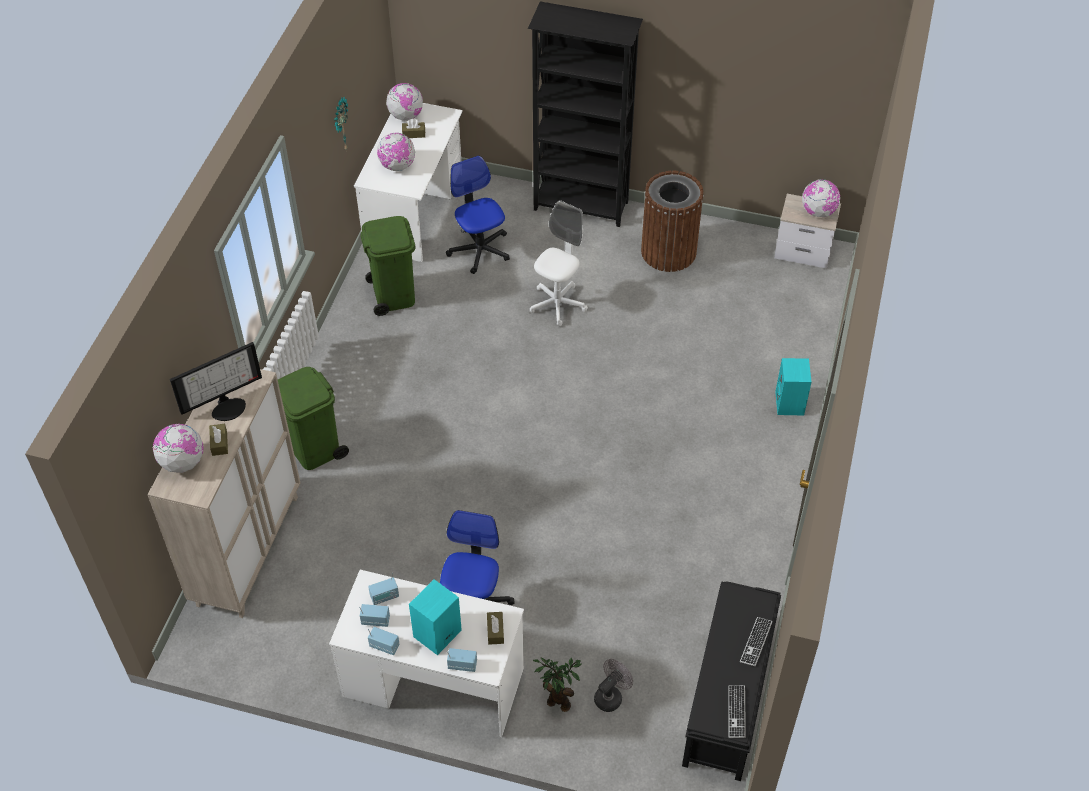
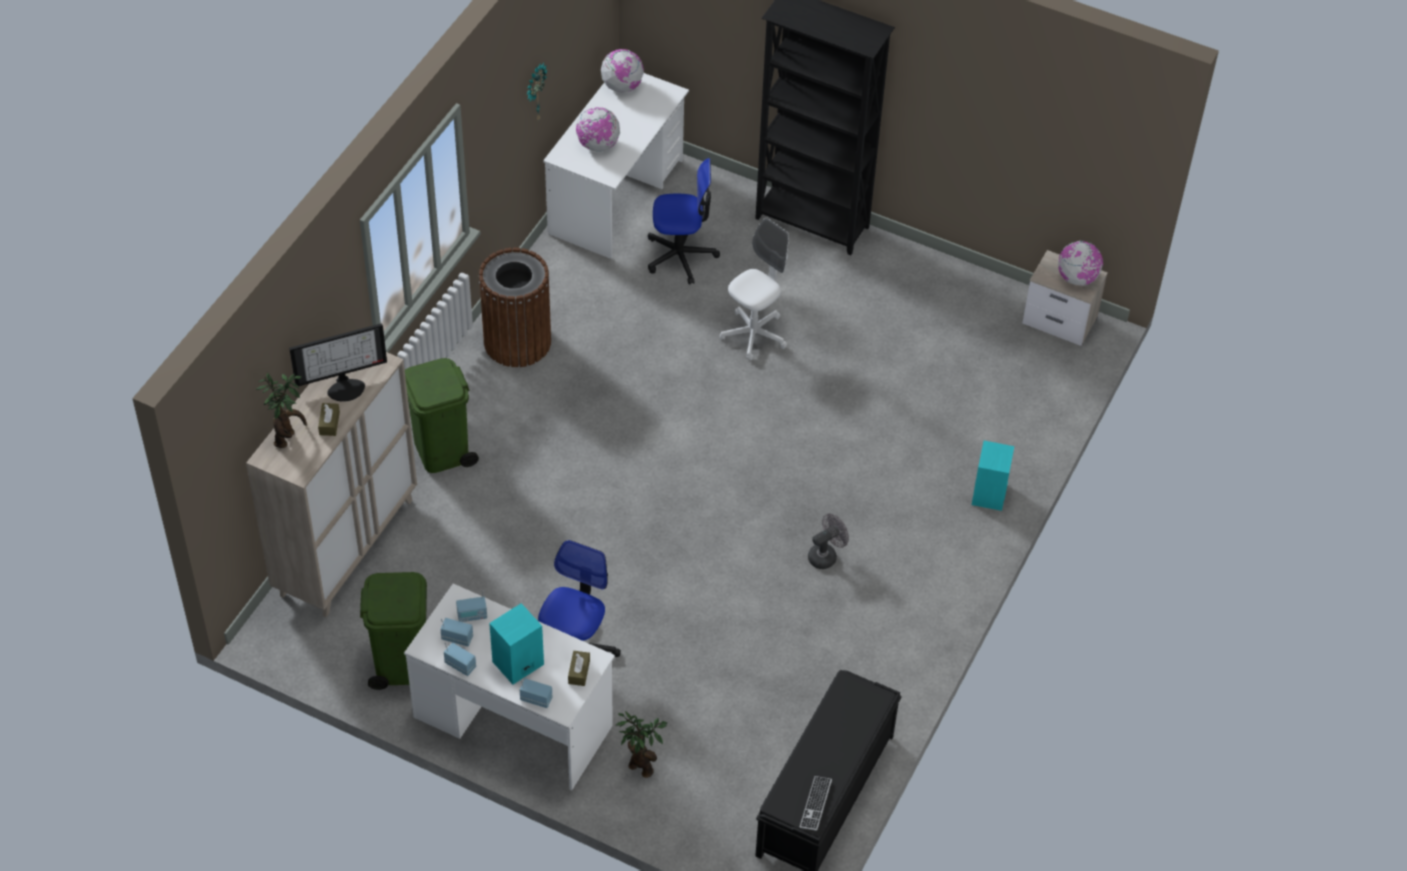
camera: 10 degrees right, 0 degrees up
globe [152,424,203,473] -> potted plant [255,372,307,448]
green trash can [361,216,415,316] -> green trash can moved to [360,572,427,690]
brown tissue box [402,119,425,138] -> none
office chair [446,156,510,274] -> office chair turned 105 degrees clockwise [648,158,720,285]
grey fan [594,659,633,712] -> grey fan moved to [808,513,849,569]
brown trash can [641,170,704,272] -> brown trash can moved to [479,248,551,367]
keyboard [740,617,773,666] -> none

